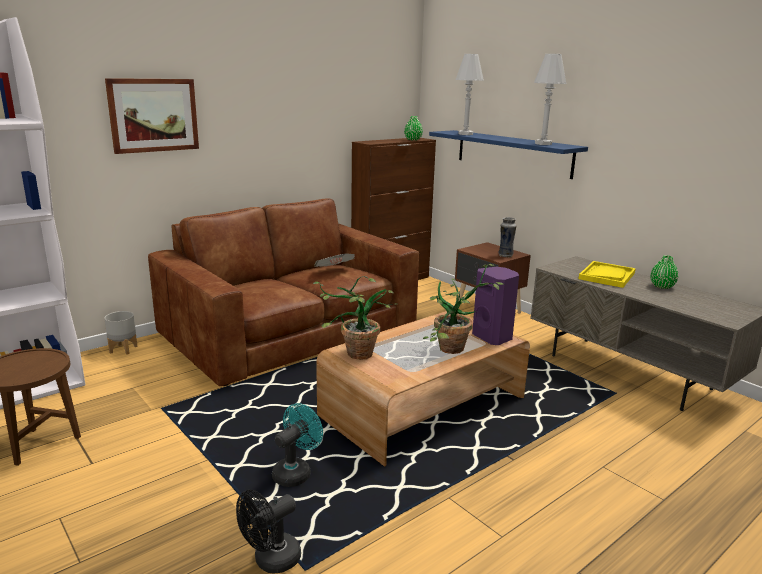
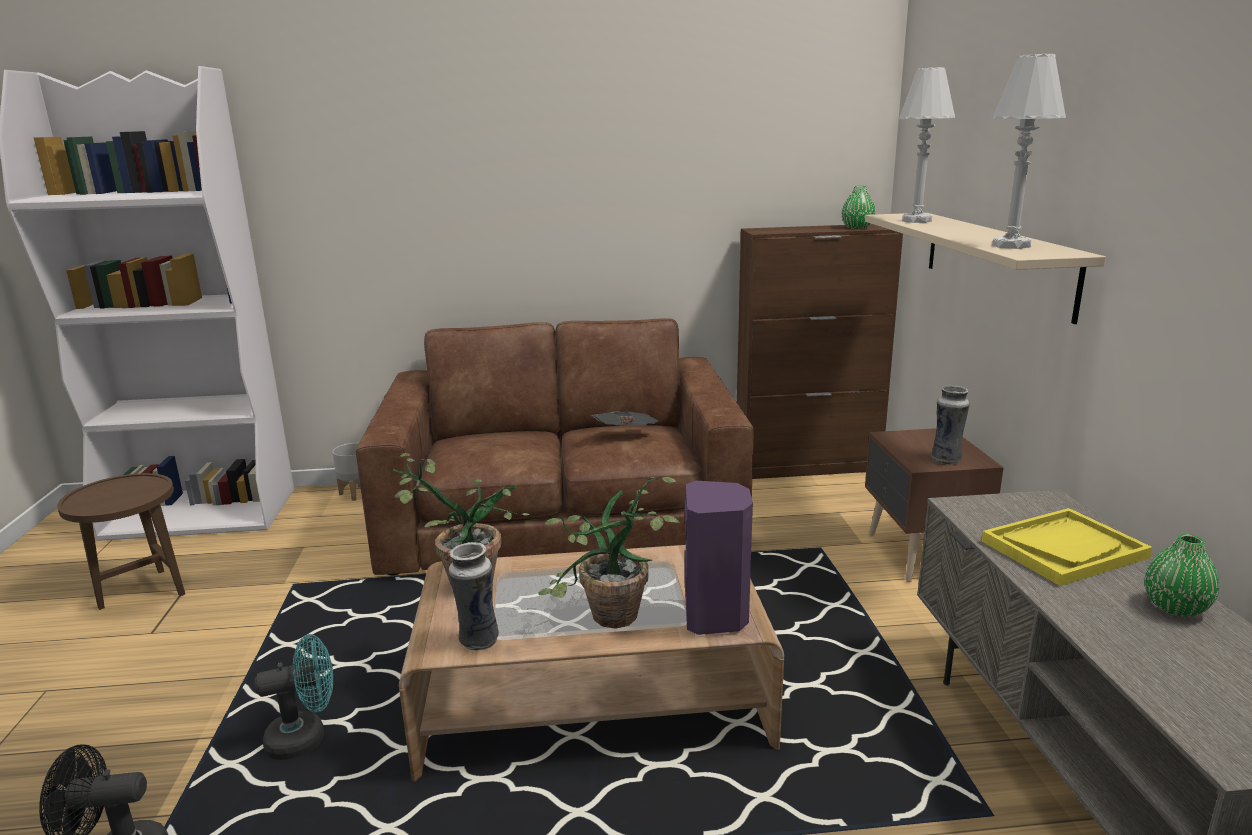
camera: 35 degrees right, 0 degrees up
picture [105,78,199,154] -> none
blue shelf [429,130,588,179] -> beige shelf [865,213,1106,324]
none -> vase [449,542,499,650]

